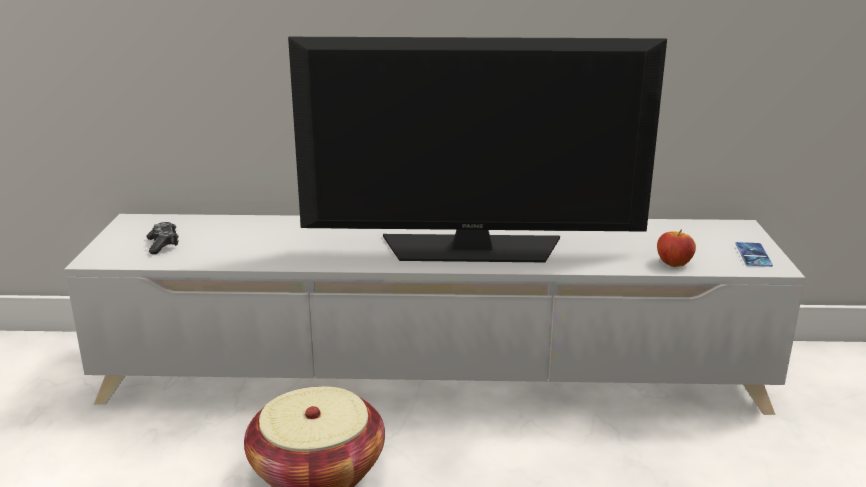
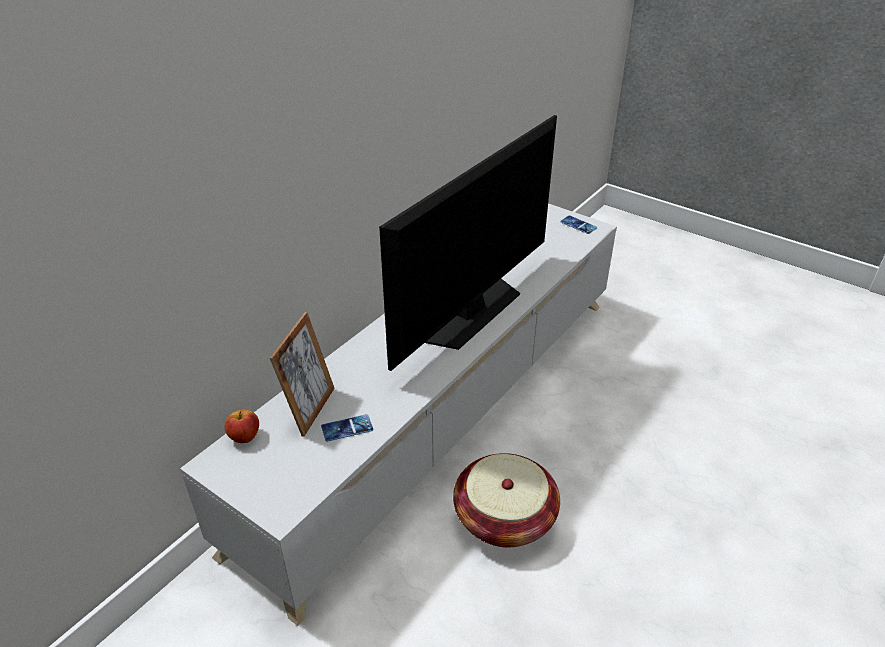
camera: 55 degrees left, 15 degrees up
game controller [146,222,179,254] -> none
apple [657,229,696,267] -> apple moved to [224,410,259,443]
none -> picture frame [270,312,334,437]
none -> phone [321,414,373,442]

